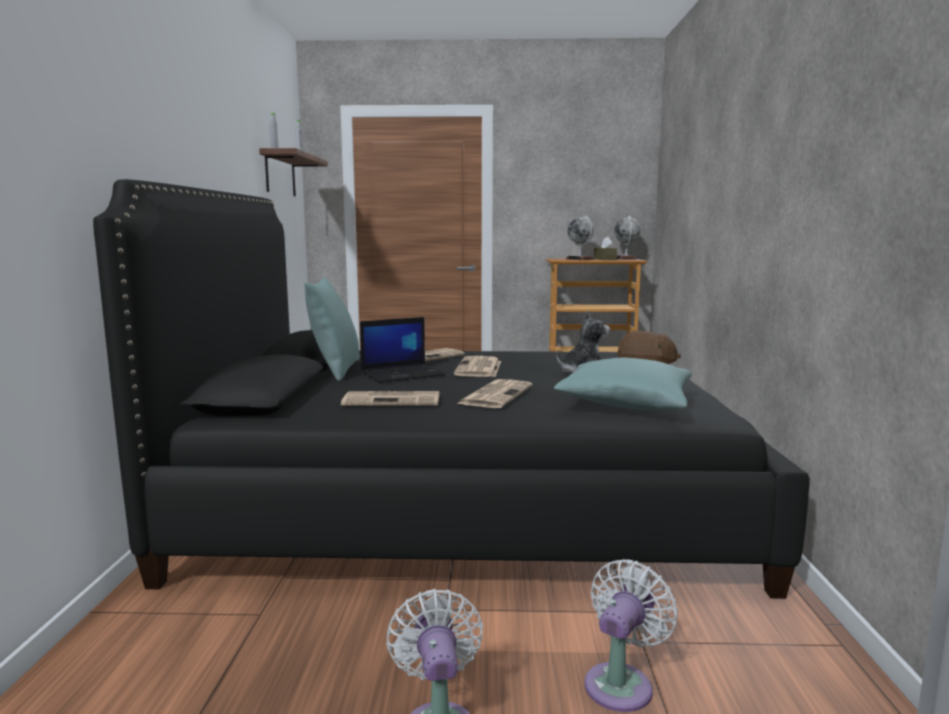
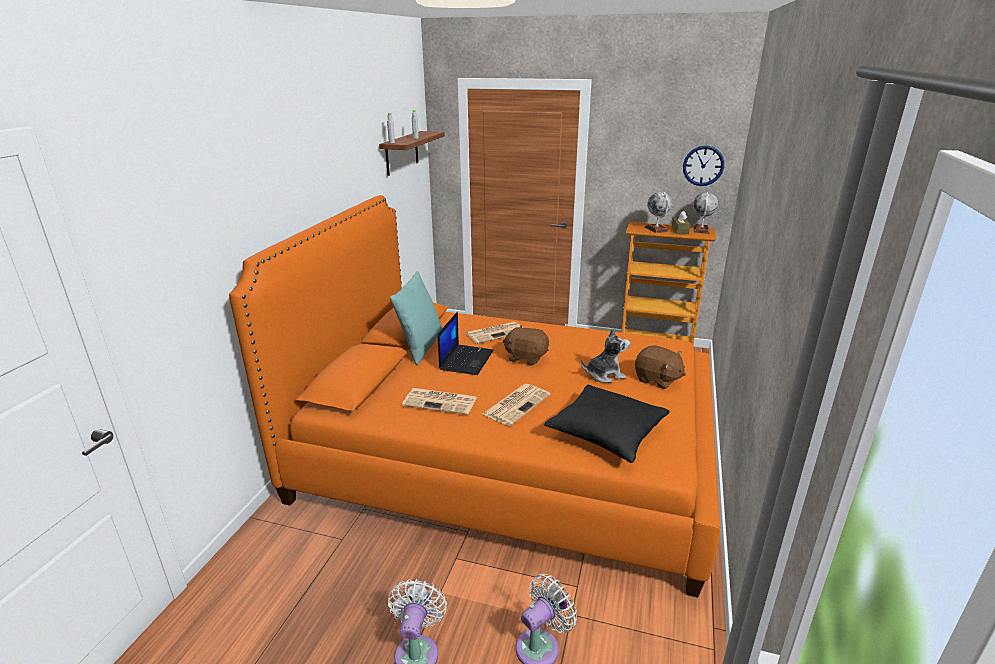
camera: 15 degrees right, 15 degrees up
black bed [93,179,810,599] -> orange bed [229,195,720,598]
laptop [360,317,446,383] -> laptop turned 60 degrees counterclockwise [438,312,494,375]
newspaper [454,356,501,377] -> brown plush toy [503,325,549,366]
turquoise pillow [554,357,692,410] -> black pillow [544,385,670,463]
none -> wall clock [683,146,724,186]

